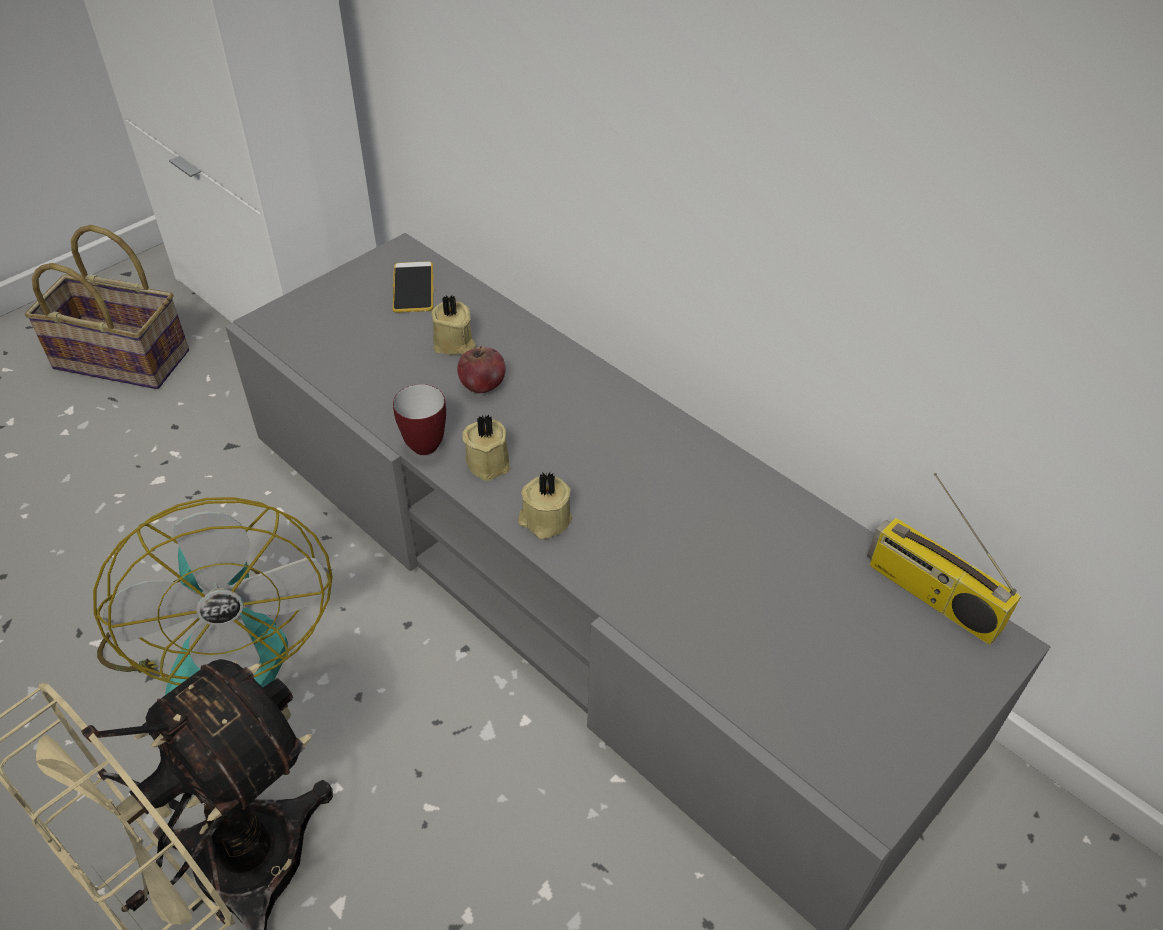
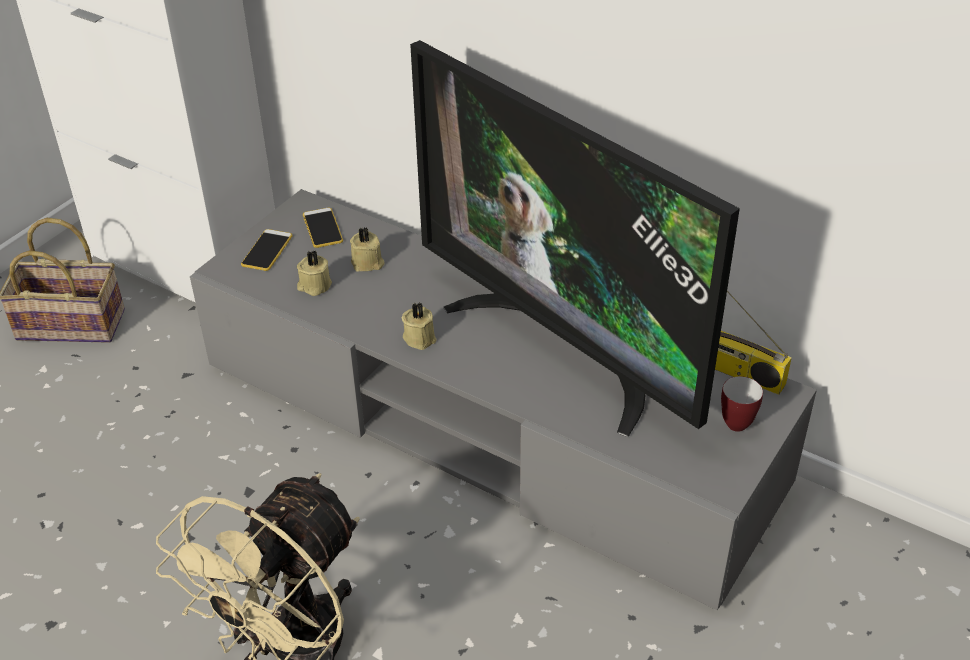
camera: 10 degrees left, 5 degrees down
fan [93,497,333,695] -> none
mug [393,384,446,455] -> mug moved to [721,376,763,432]
apple [457,346,506,393] -> none
beige candle [518,472,572,539] -> beige candle moved to [297,251,332,296]
none -> phone [241,229,292,271]
none -> television [410,40,740,437]

